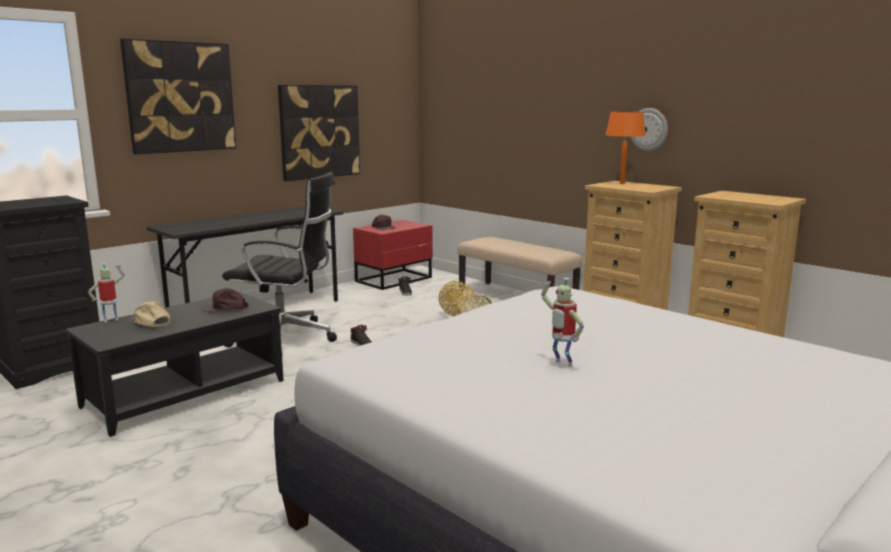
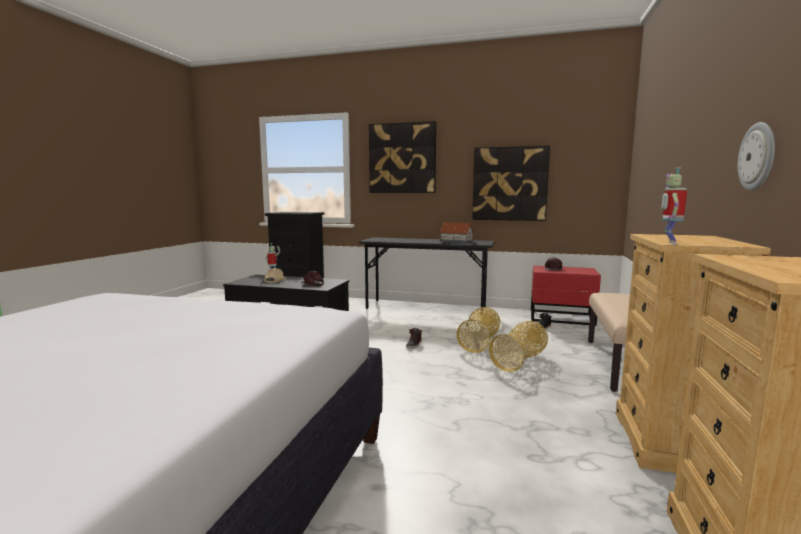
camera: 60 degrees right, 5 degrees down
black office chair [222,172,337,348] -> none
toy robot [541,278,584,367] -> toy robot moved to [662,168,687,245]
orange table lamp [605,112,646,184] -> none
none -> toy house [439,222,474,243]
none -> basket [456,307,500,353]

